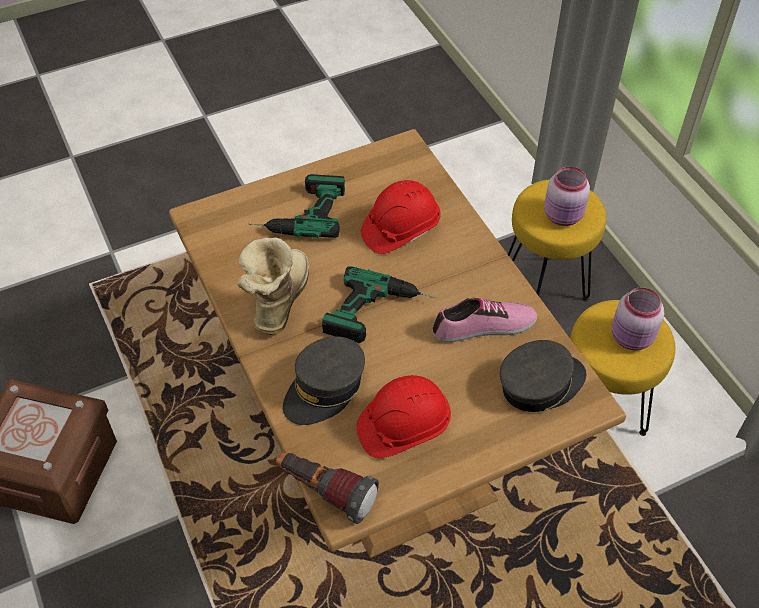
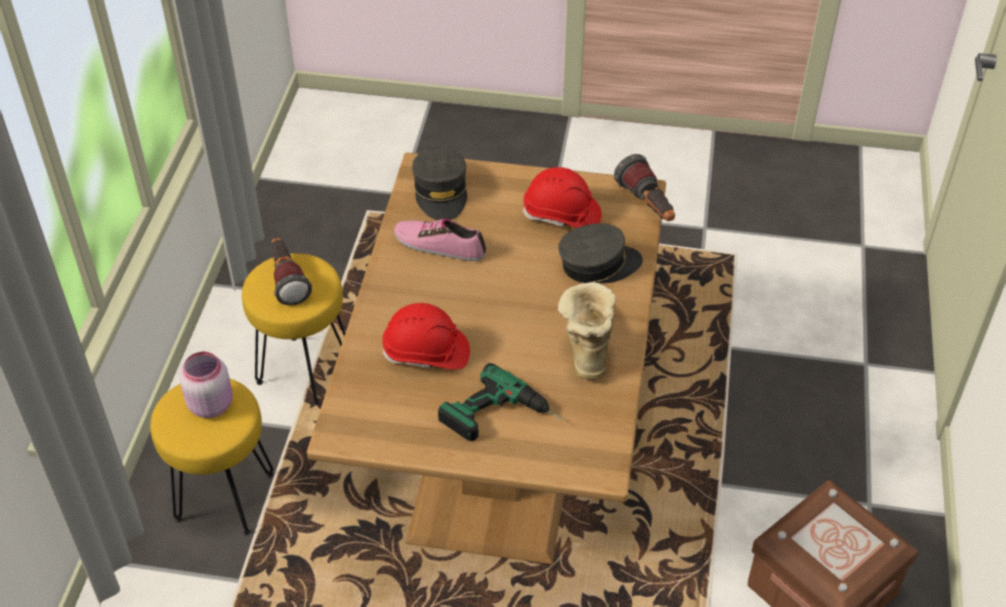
camera: 145 degrees left, 5 degrees down
boot [237,238,309,335] -> boot turned 135 degrees clockwise [558,282,616,380]
power drill [322,266,435,343] -> none
grey cap [500,340,586,412] -> grey cap turned 105 degrees counterclockwise [412,147,467,220]
pink jar [612,287,664,350] -> flashlight [271,238,312,305]

